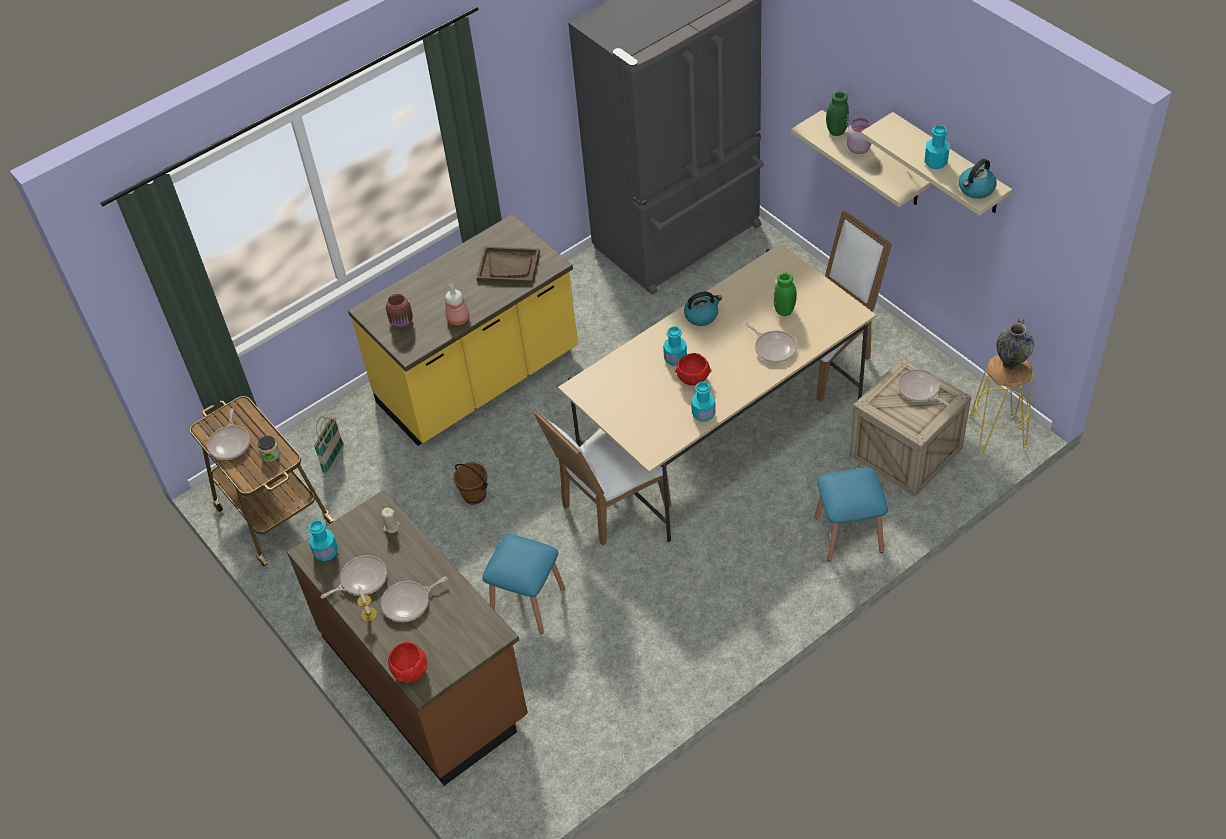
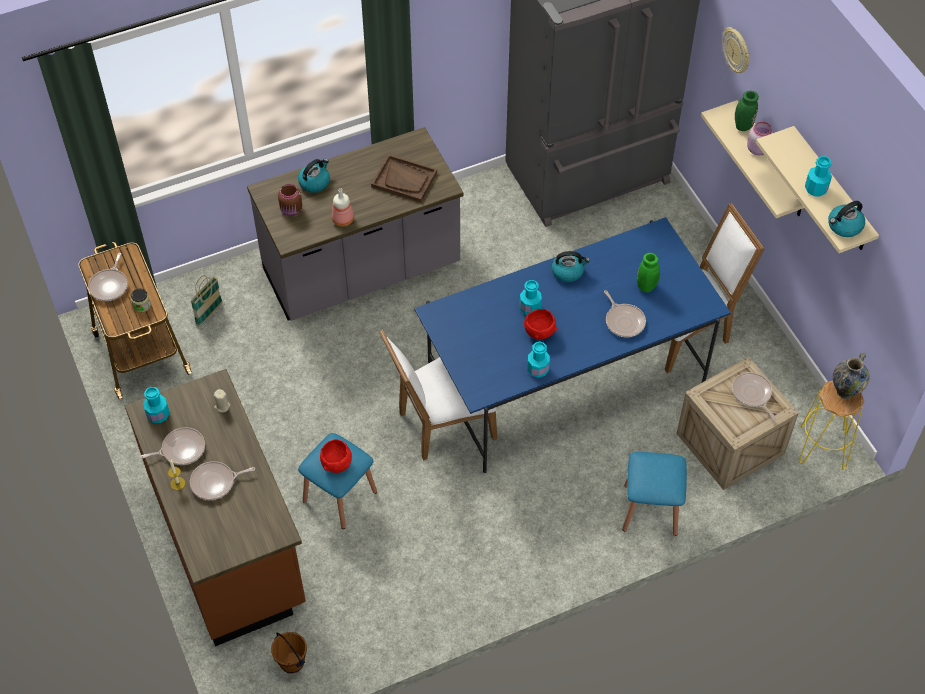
camera: 10 degrees right, 5 degrees up
yellow counter [348,214,578,446] -> grey counter [247,127,463,321]
red bowl [388,642,427,682] -> red bowl moved to [320,439,352,473]
brown bucket [454,462,488,505] -> brown bucket moved to [271,632,307,674]
beige dining table [558,243,876,542] -> blue dining table [414,217,731,473]
none -> kettle [298,159,330,193]
none -> wall clock [722,27,750,73]

